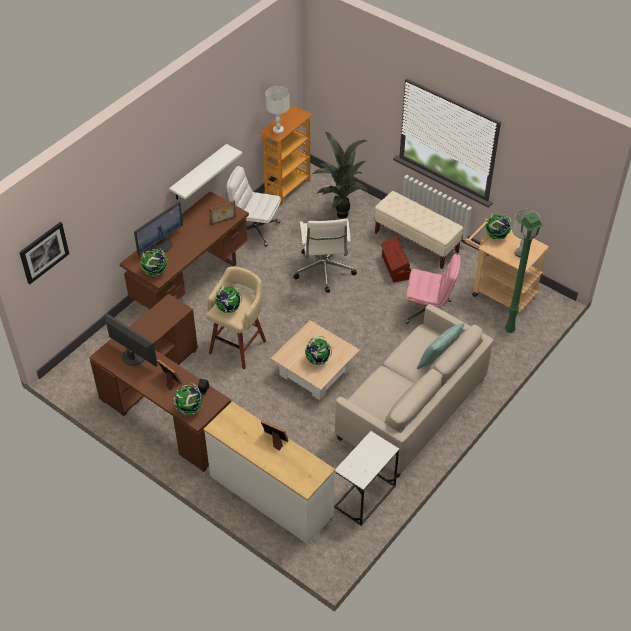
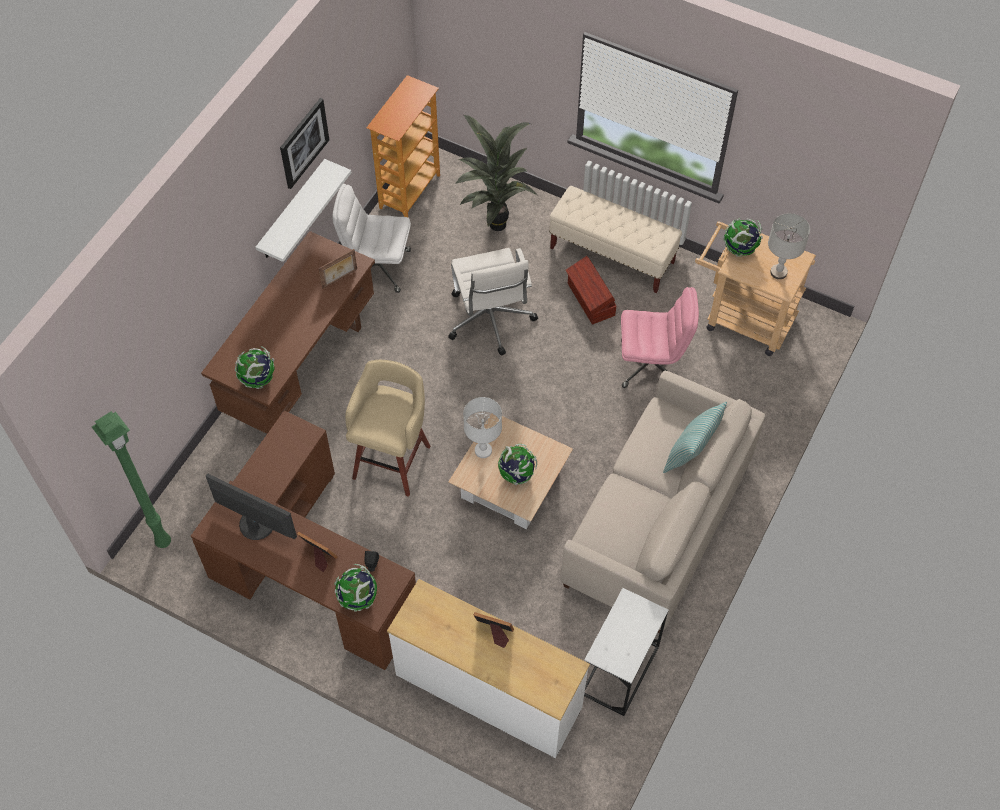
camera: 10 degrees left, 10 degrees up
picture [19,222,69,284] -> picture moved to [280,98,329,189]
monitor [134,201,183,256] -> none
globe [215,284,242,313] -> none
white table lamp [265,86,289,134] -> white table lamp moved to [463,397,502,458]
green floor lamp [505,212,544,333] -> green floor lamp moved to [92,411,171,548]

